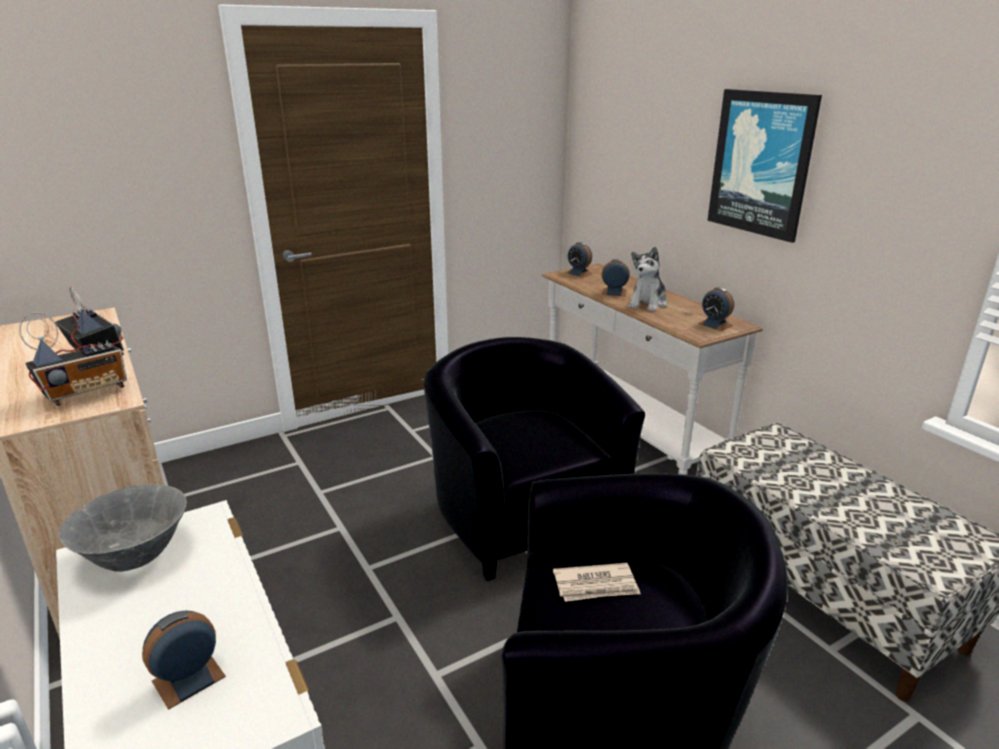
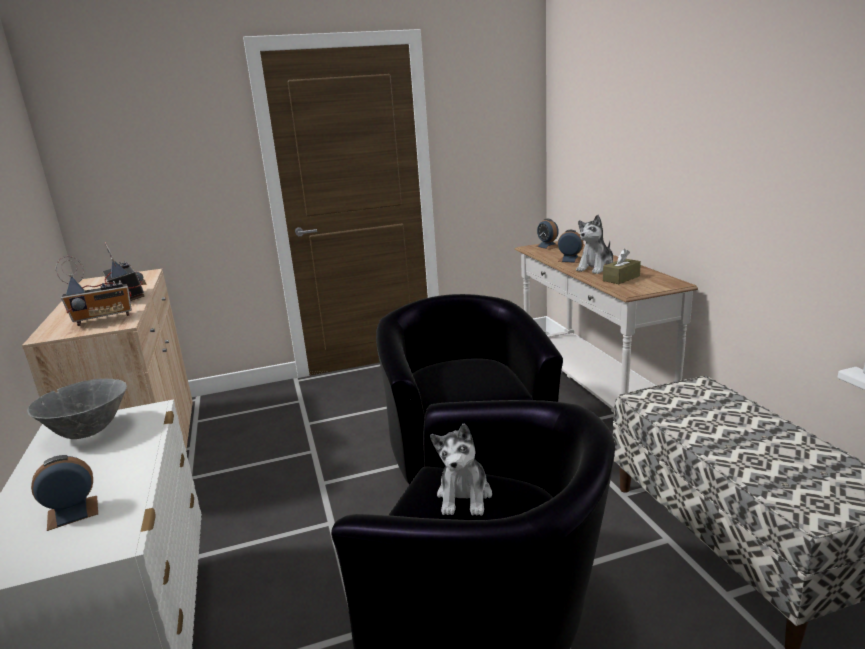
camera: 15 degrees right, 5 degrees down
newspaper [553,563,641,602] -> plush toy [430,423,492,516]
alarm clock [698,287,734,331] -> none
picture [707,89,822,243] -> none
none -> brown tissue box [603,249,641,284]

